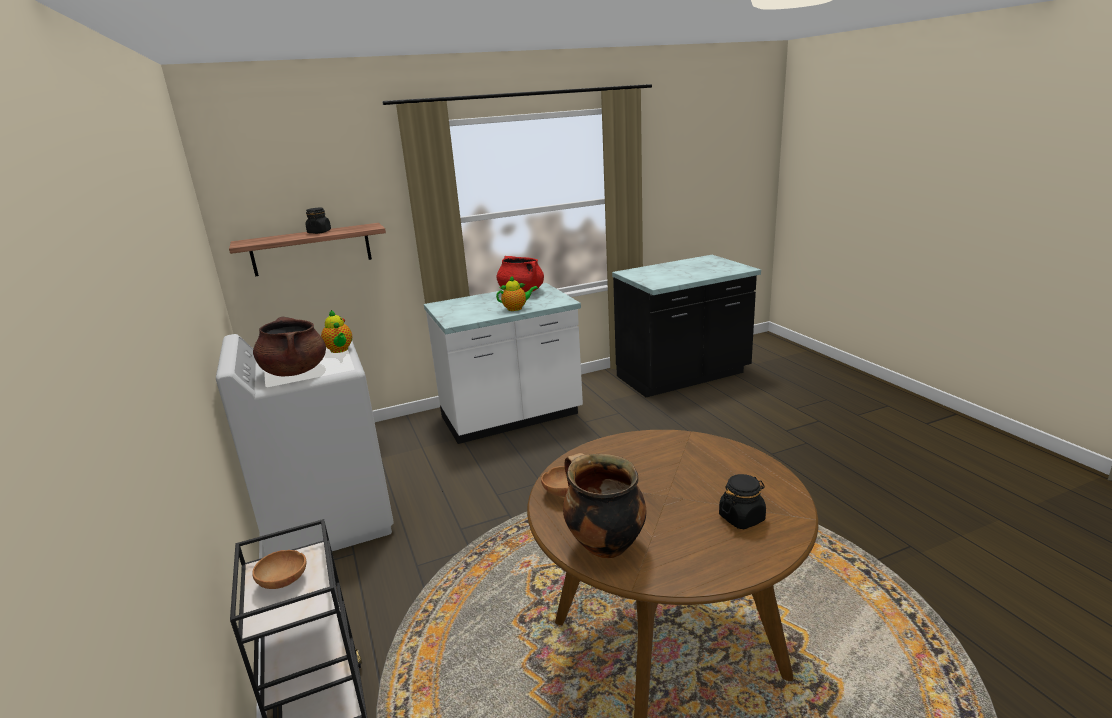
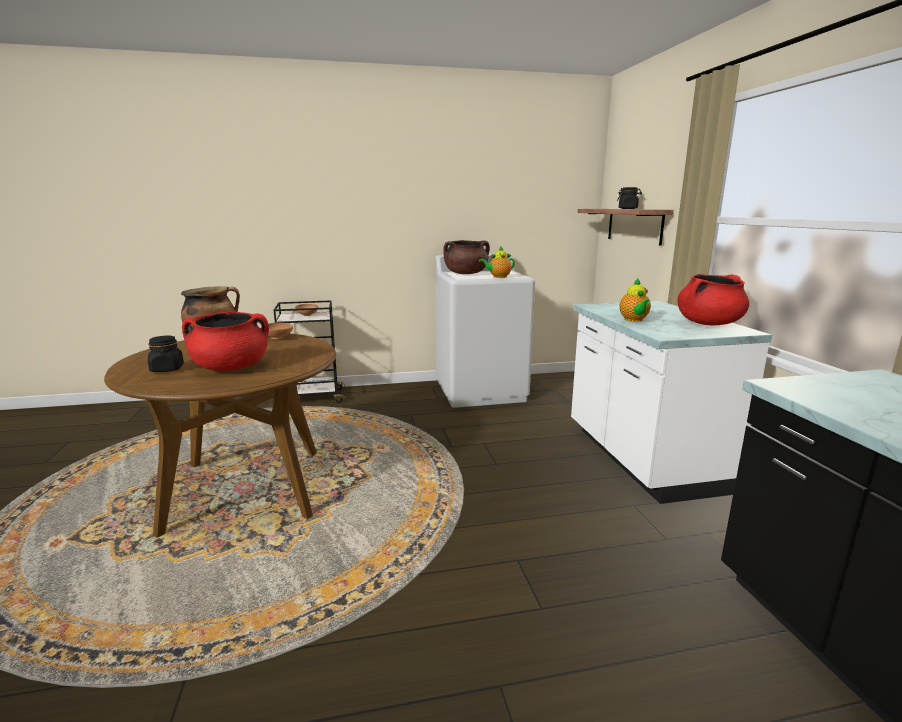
camera: 100 degrees right, 5 degrees down
none -> red cooking pot [182,311,269,371]

